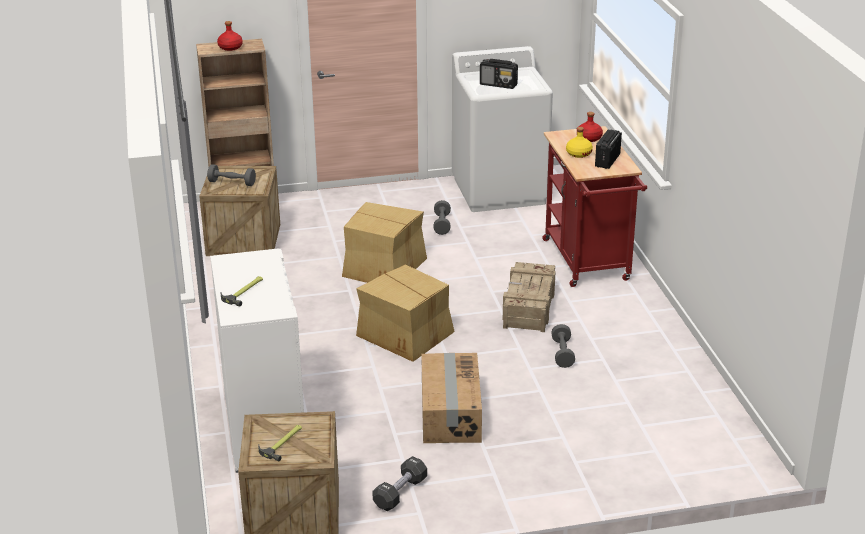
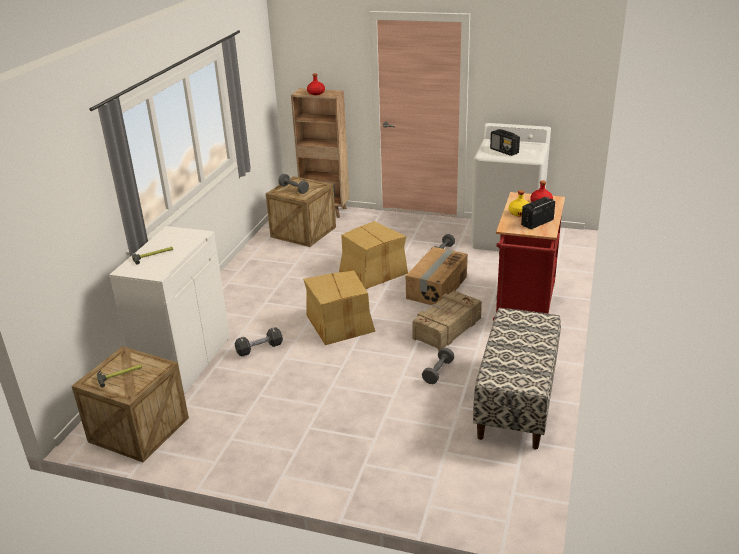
camera: 30 degrees right, 0 degrees up
black dumbbell [372,456,427,511] -> black dumbbell moved to [235,327,283,357]
cardboard box [421,353,482,443] -> cardboard box moved to [406,247,468,305]
none -> bench [473,308,561,449]

